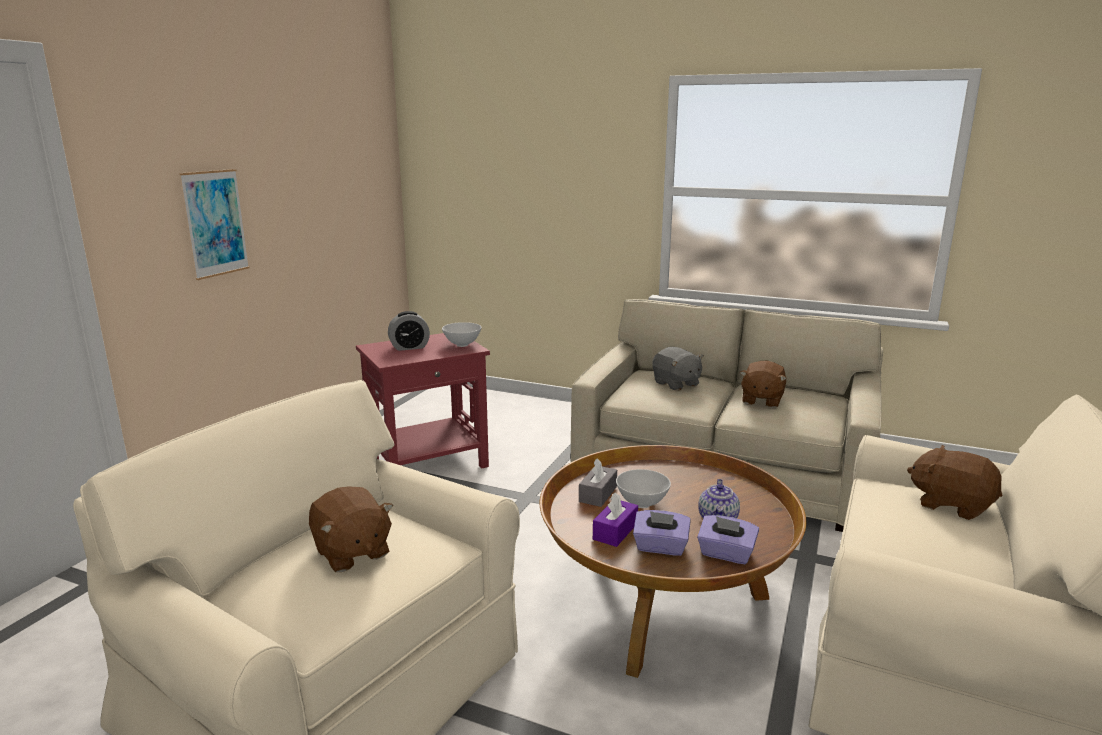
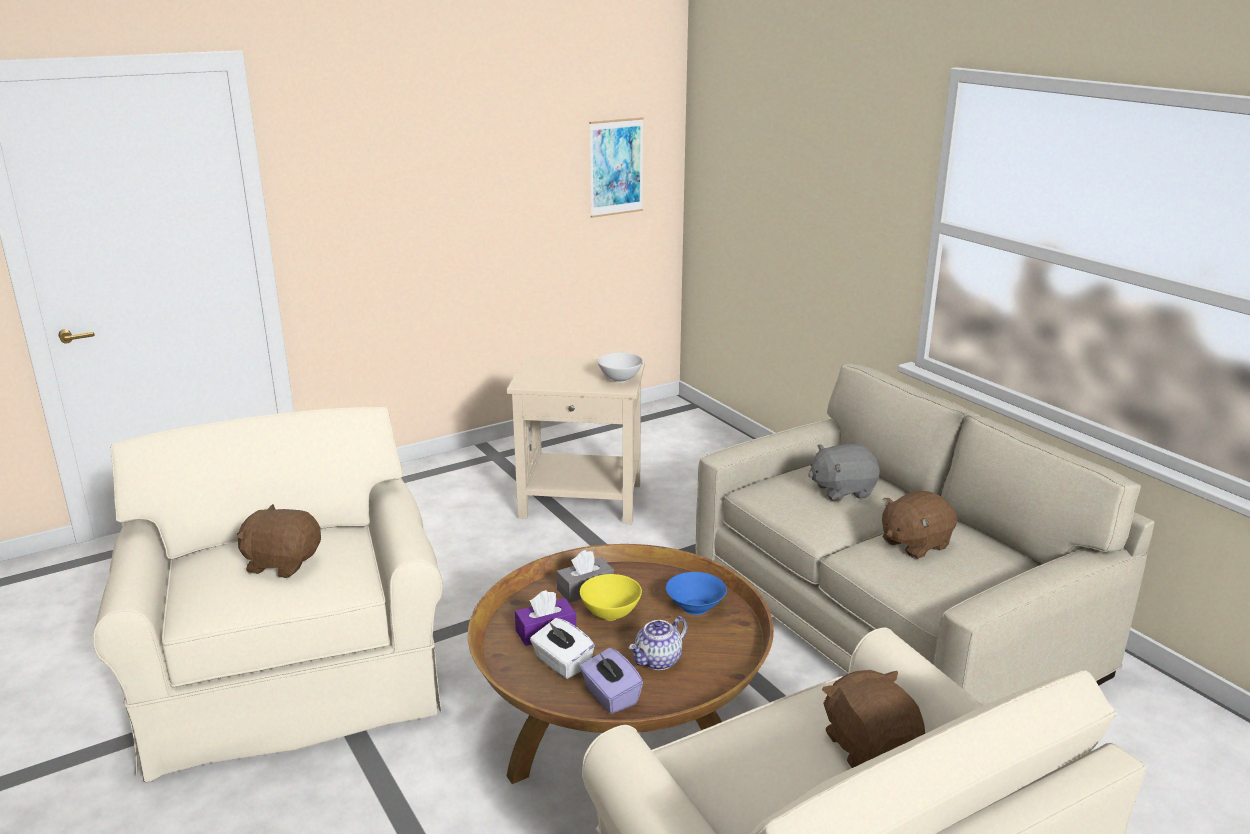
camera: 35 degrees right, 5 degrees up
picture [180,169,249,280] -> picture moved to [589,117,644,218]
brown plush toy [309,486,393,572] -> brown plush toy turned 105 degrees clockwise [237,504,321,578]
red side table [356,333,490,469] -> beige side table [507,356,645,524]
alarm clock [388,311,430,351] -> none
white bowl [616,469,671,508] -> yellow bowl [580,574,642,621]
purple tissue box [633,510,691,556] -> white tissue box [530,618,595,679]
grey plush toy [652,347,704,391] -> grey plush toy turned 75 degrees clockwise [808,444,880,501]
none -> blue bowl [666,572,727,615]

